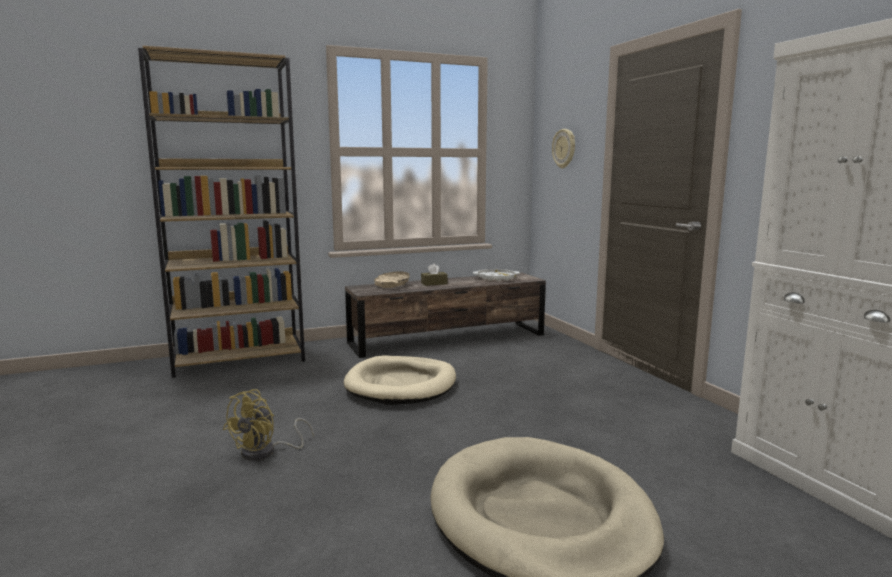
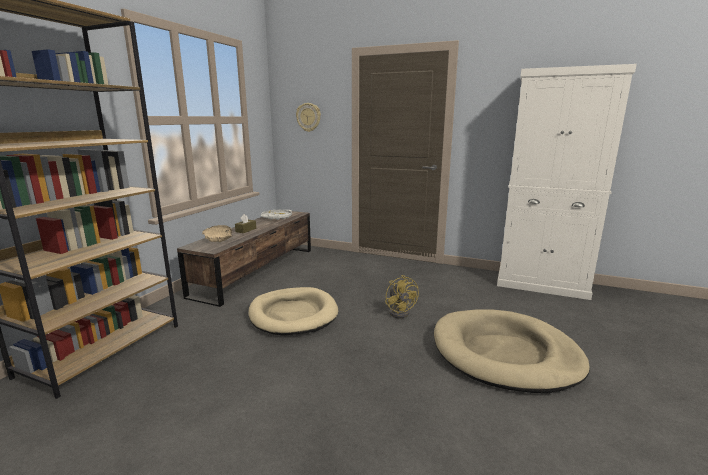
camera: 45 degrees left, 5 degrees up
yellow fan [223,389,314,461] -> yellow fan moved to [385,275,419,318]

